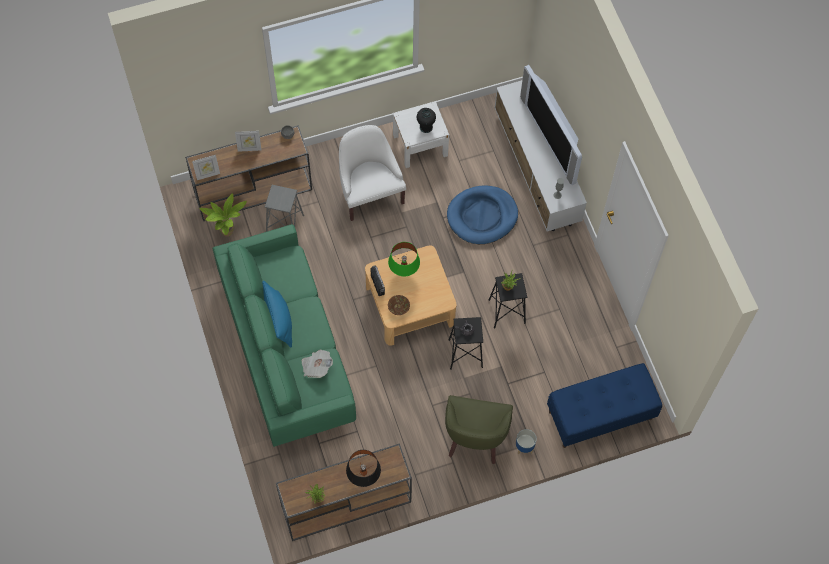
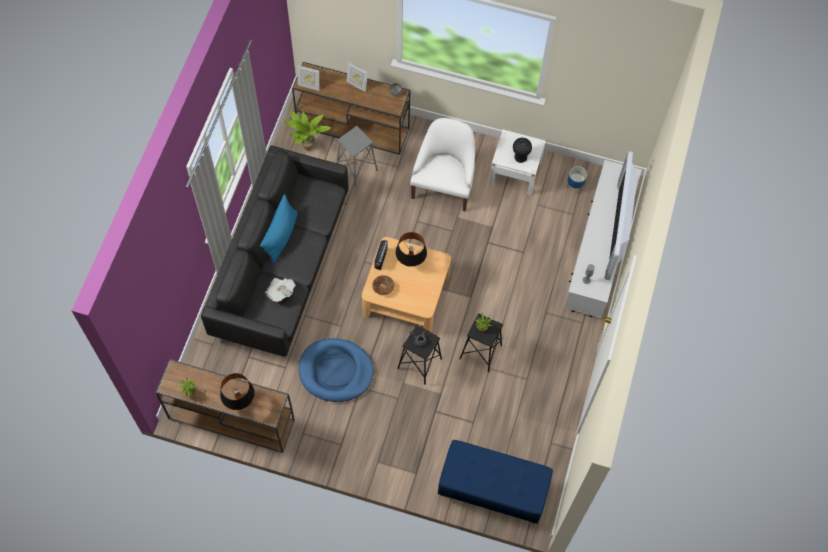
camera: 35 degrees right, 0 degrees up
green sofa [213,224,356,447] -> black sofa [201,145,349,357]
green table lamp [388,242,420,277] -> black table lamp [396,232,427,267]
green armchair [445,395,513,464] -> none
blue dog bed [447,186,518,244] -> blue dog bed moved to [299,338,374,402]
planter [516,429,537,455] -> planter moved to [566,166,587,194]

